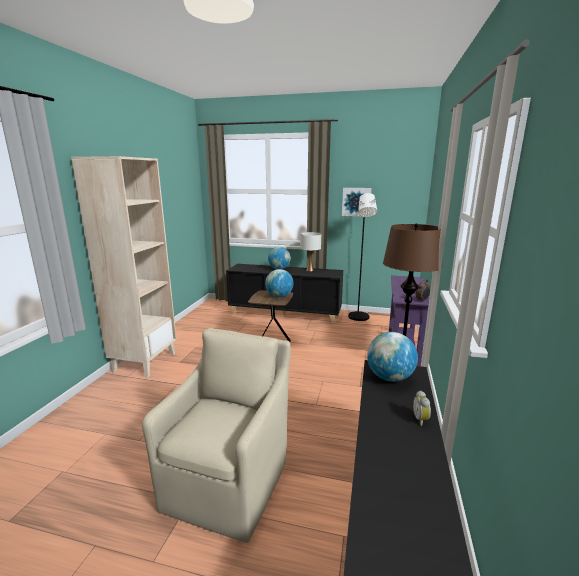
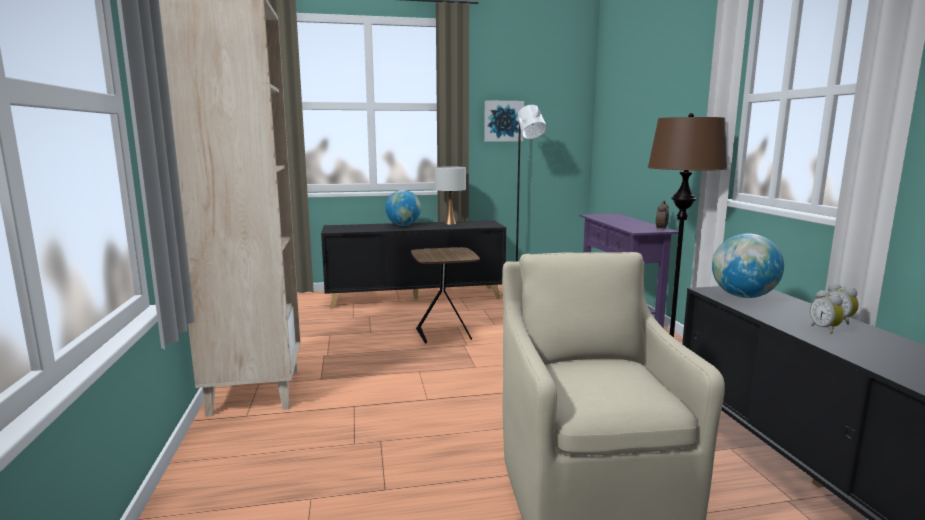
camera: 25 degrees left, 5 degrees down
globe [265,269,293,298] -> none
none -> alarm clock [810,290,844,334]

